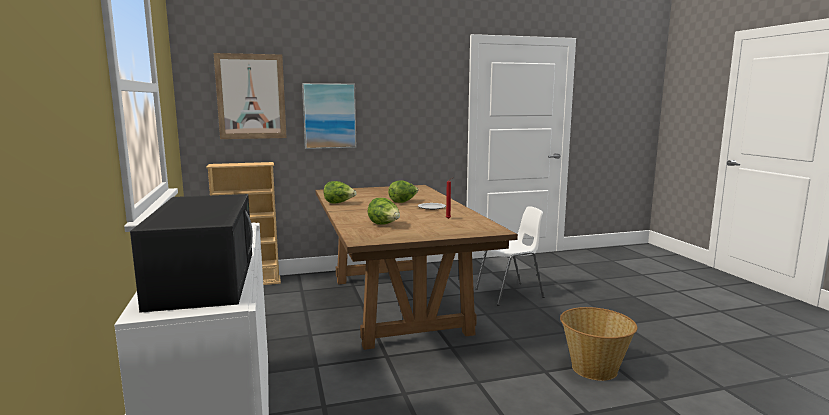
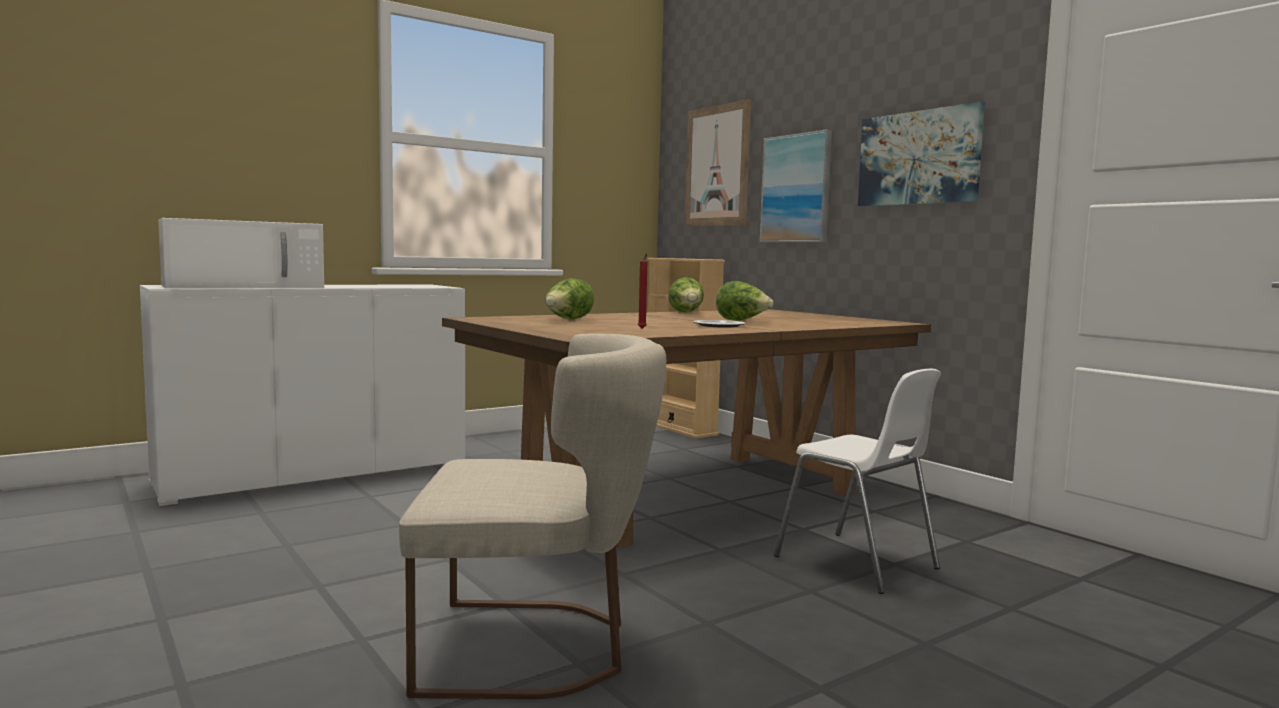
camera: 70 degrees right, 5 degrees down
black microwave [130,194,253,313] -> white microwave [158,218,324,288]
basket [560,307,637,381] -> beige chair [399,334,666,699]
none -> picture [858,102,985,206]

